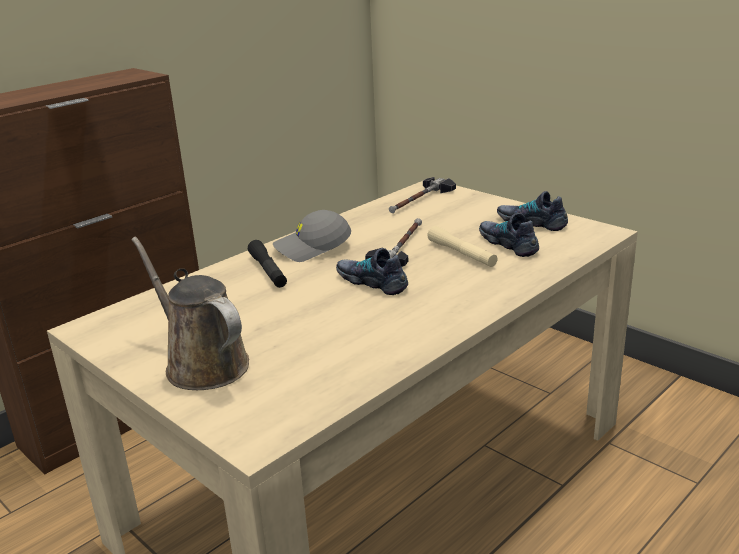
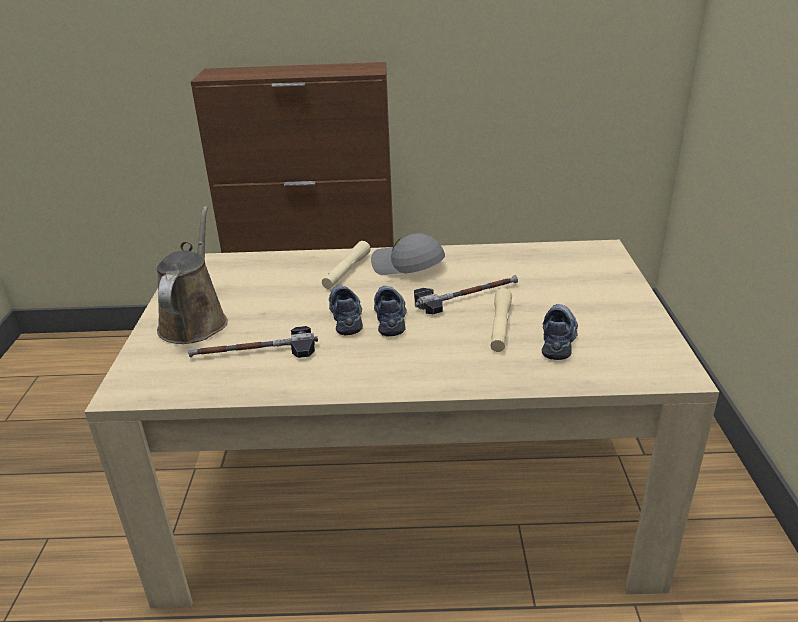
camera: 45 degrees right, 5 degrees up
black flashlight [248,240,287,288] -> beige flashlight [322,241,371,289]
hammer [389,177,456,213] -> hammer moved to [188,326,318,358]
shoe [497,191,568,231] -> shoe moved to [329,285,363,335]

